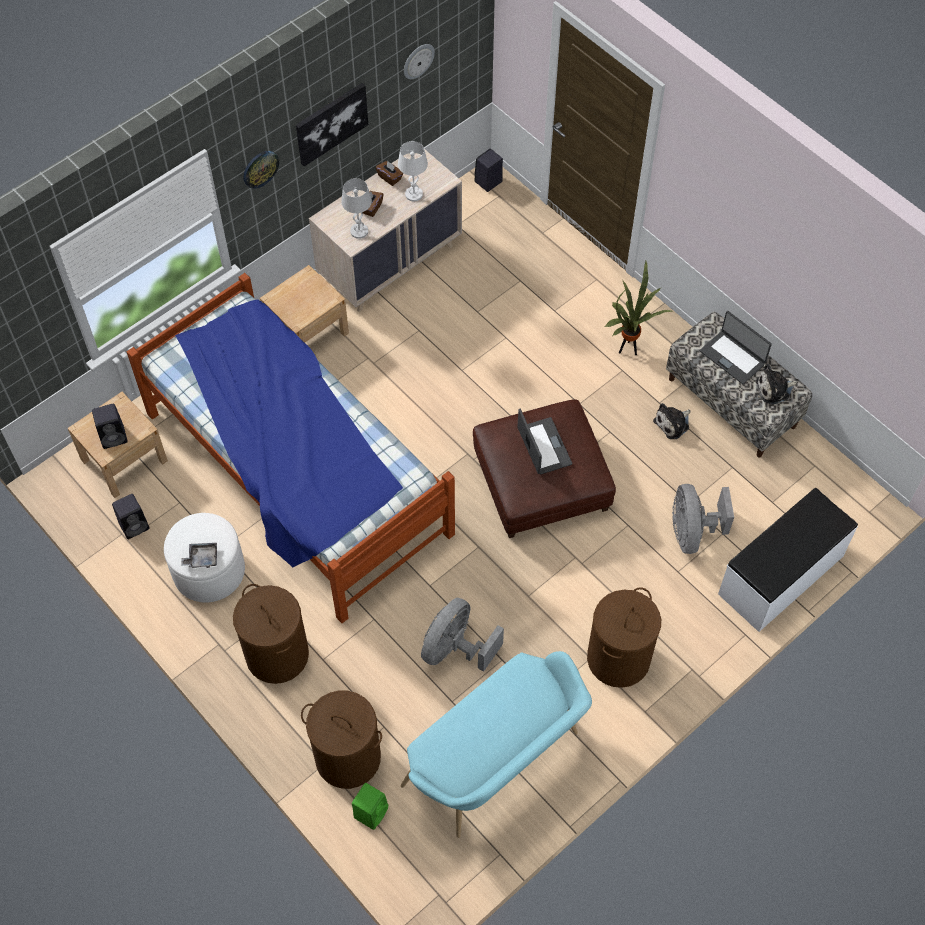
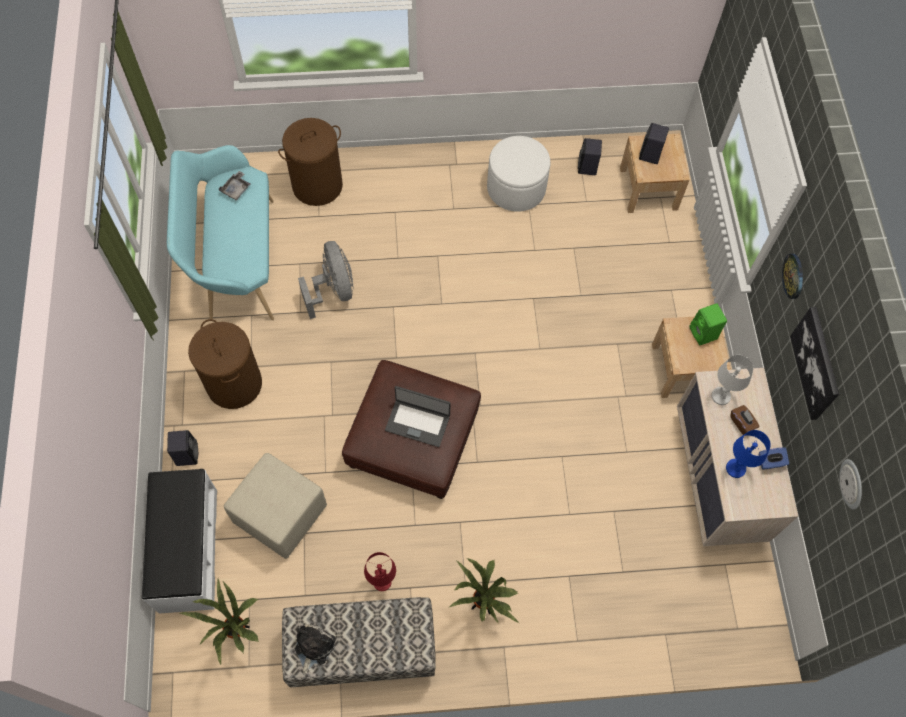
camera: 125 degrees right, 5 degrees up
bed [127,273,455,623] -> none
grey tray [181,543,217,568] -> grey tray moved to [219,171,251,200]
brown laundry basket [233,584,309,684] -> none
green speaker [352,783,388,830] -> green speaker moved to [689,303,727,345]
brown tissue box [376,161,403,186] -> blue tissue box [758,447,789,470]
white table lamp [398,141,428,202] -> blue table lamp [726,430,771,478]
black speaker [474,149,503,192] -> black speaker moved to [167,430,198,466]
plush toy [653,403,690,439] -> red table lamp [364,552,396,591]
grey fan [672,484,734,554] -> beige ottoman [224,453,327,559]
laptop [700,311,772,384] -> none
none -> potted plant [180,579,259,665]

